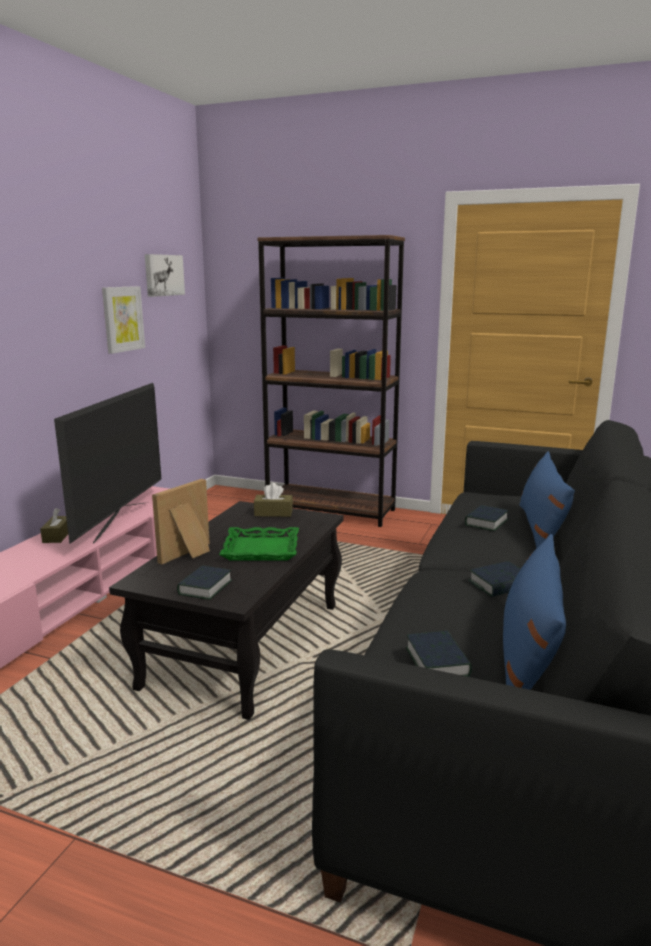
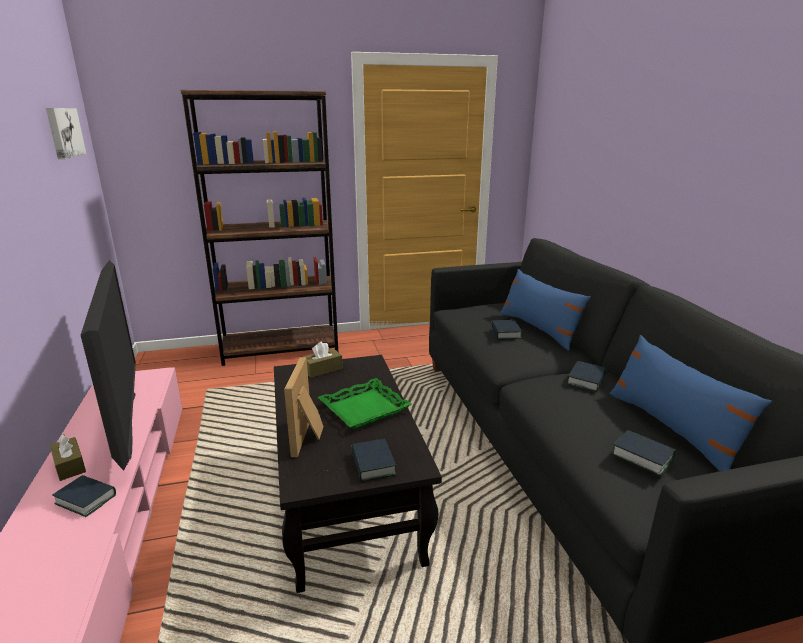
camera: 35 degrees left, 5 degrees up
picture [102,286,145,354] -> none
none -> book [52,475,116,517]

